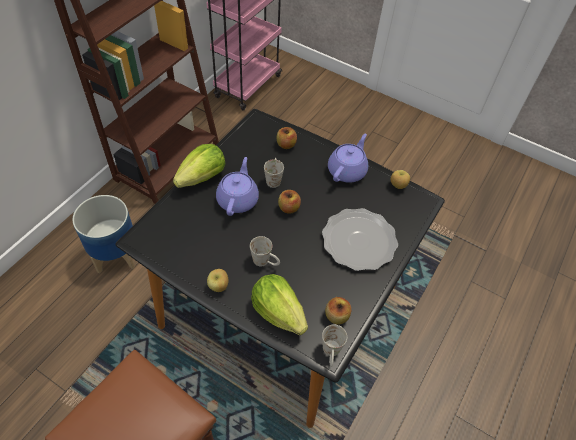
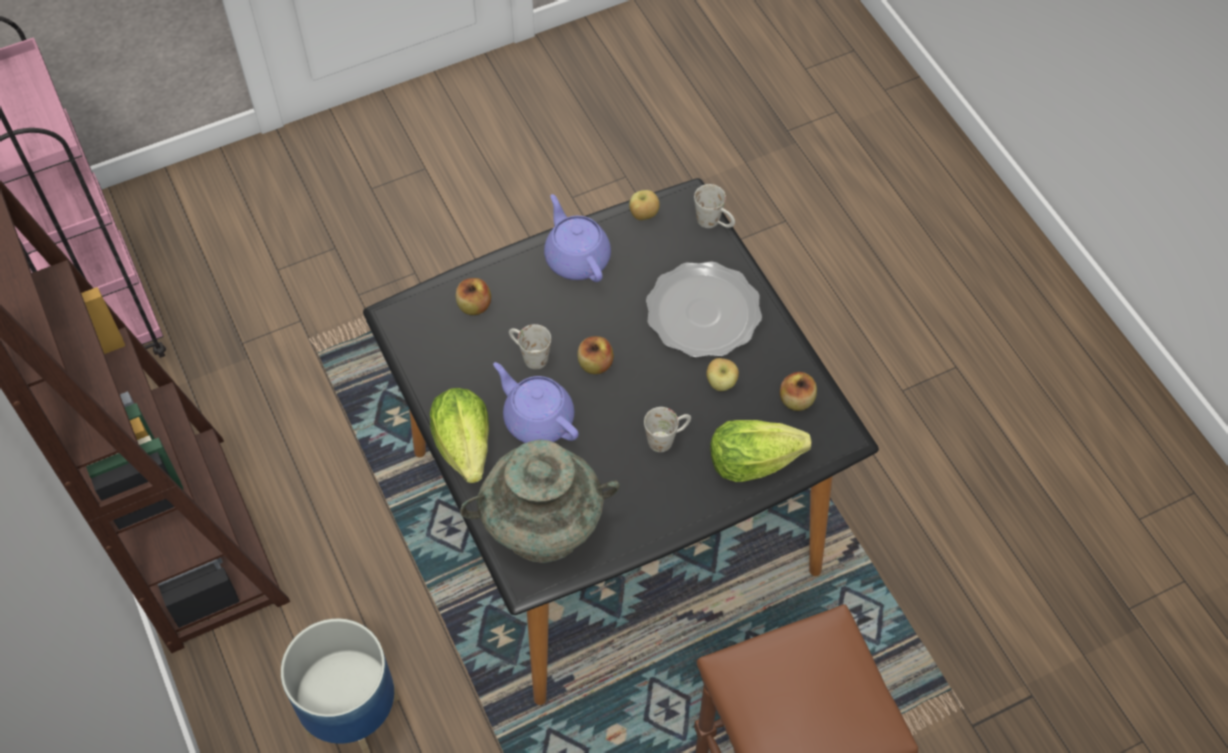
camera: 55 degrees left, 5 degrees up
apple [207,269,229,292] -> apple moved to [706,358,739,391]
white mug [322,324,347,367] -> white mug moved to [694,184,735,228]
none -> turquoise vase [460,439,620,563]

